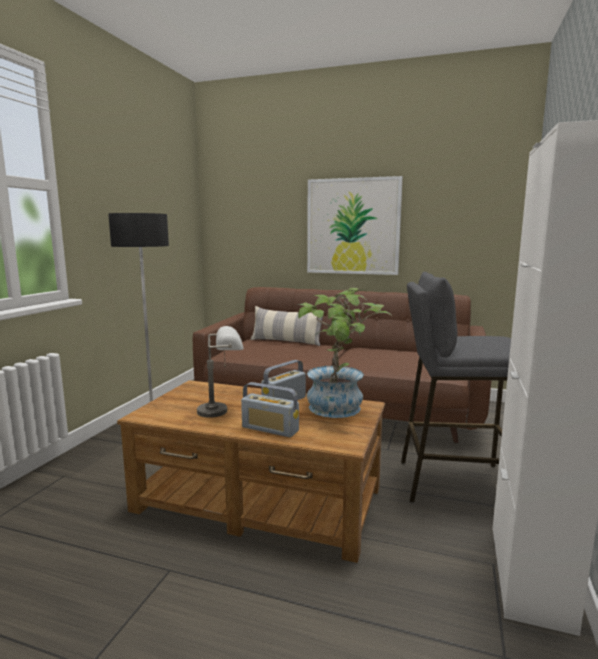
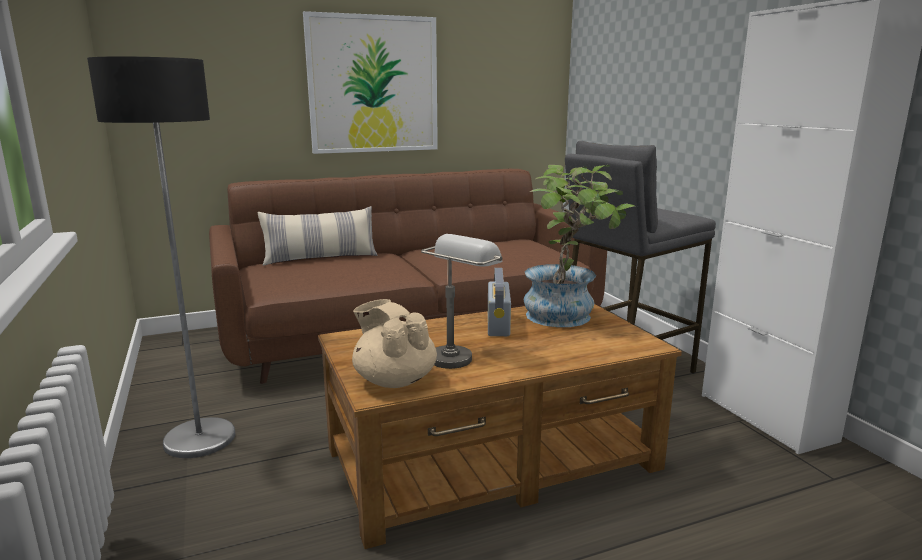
camera: 40 degrees left, 5 degrees up
radio [241,382,299,437] -> none
none -> beige teapot [352,299,437,388]

